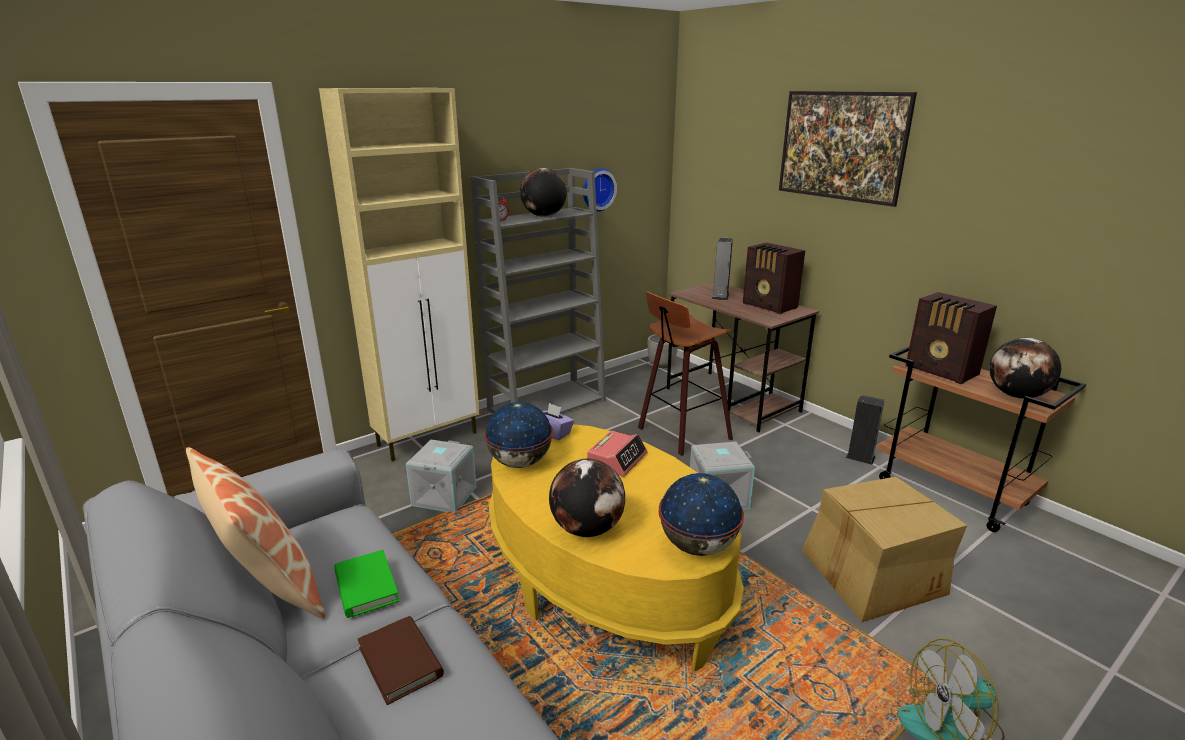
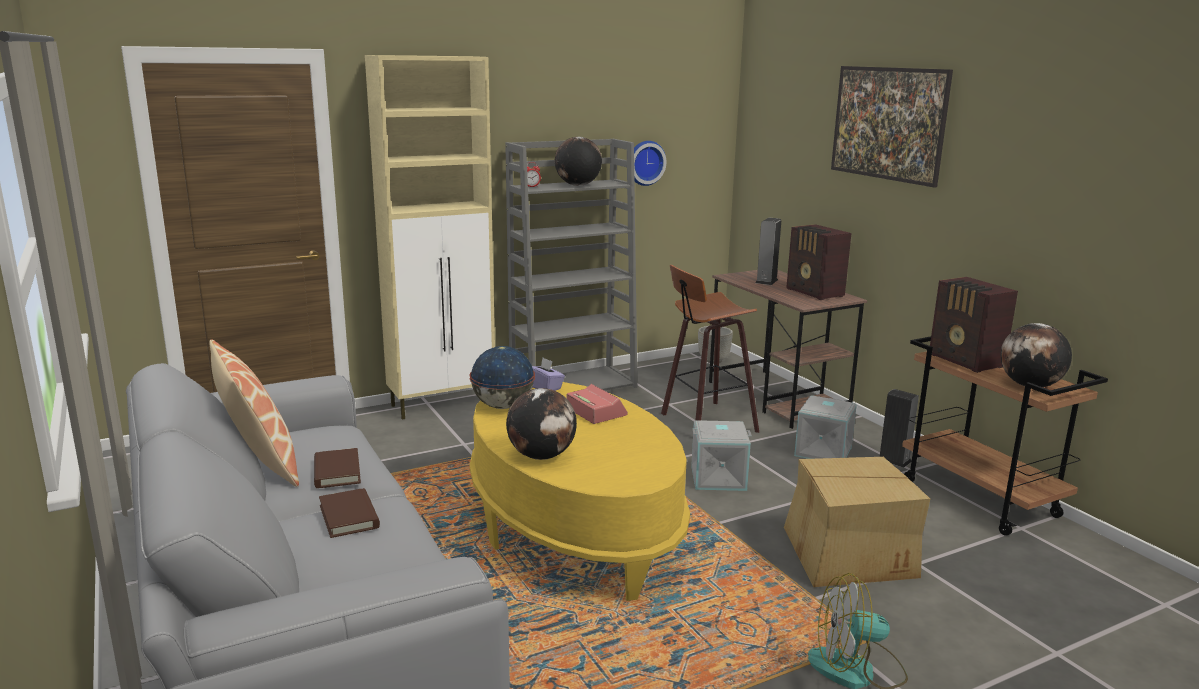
camera: 10 degrees right, 5 degrees down
green book [334,550,399,618] -> brown book [314,448,361,488]
grey storage box [406,440,477,512] -> grey storage box moved to [794,395,857,459]
alarm clock [587,431,647,477] -> alarm clock turned 75 degrees counterclockwise [567,384,628,424]
globe [659,473,744,556] -> none

